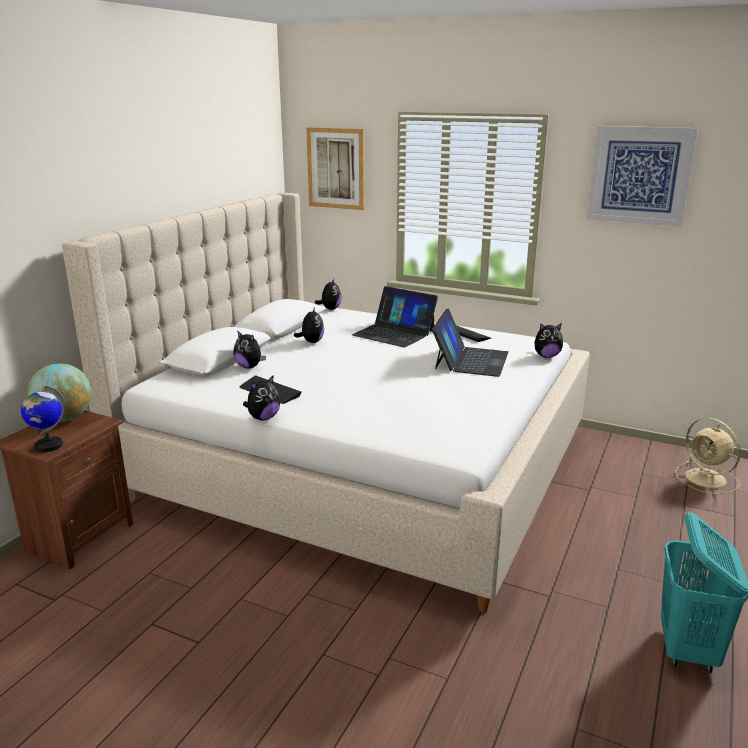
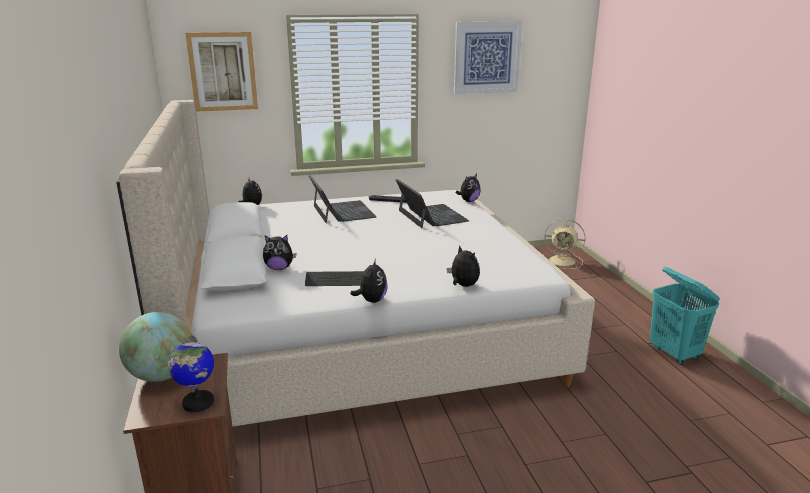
camera: 40 degrees left, 0 degrees up
plush toy [294,307,324,343] -> plush toy moved to [447,246,480,287]
laptop [352,286,438,348] -> laptop turned 105 degrees counterclockwise [309,175,376,223]

